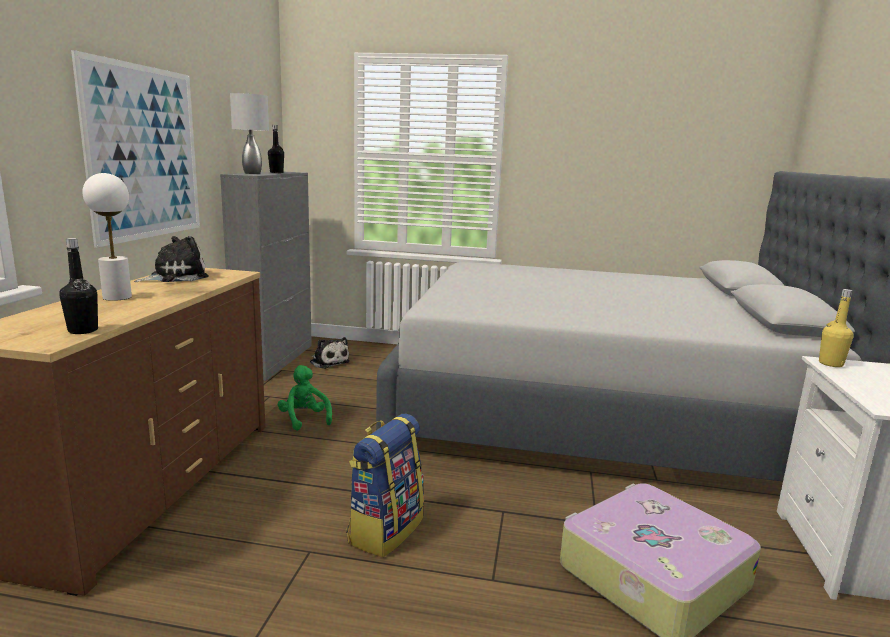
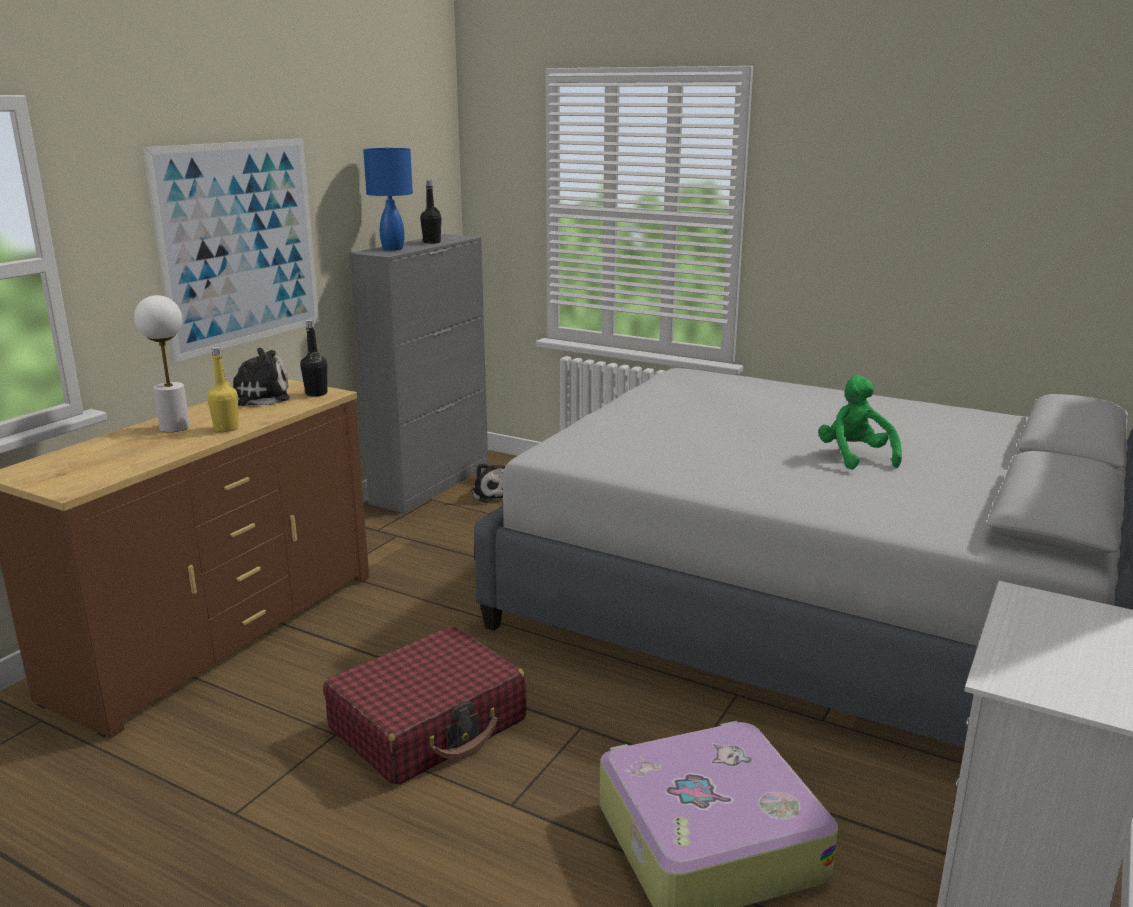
camera: 20 degrees right, 5 degrees up
black bottle [59,238,98,334] -> black bottle moved to [300,320,327,397]
grey table lamp [230,93,269,174] -> blue table lamp [363,147,413,250]
green plush toy [278,365,332,431] -> green plush toy moved to [818,375,902,470]
backpack [346,414,424,557] -> red suitcase [323,626,527,786]
yellow bottle [819,289,853,367] -> yellow bottle moved to [207,347,239,432]

